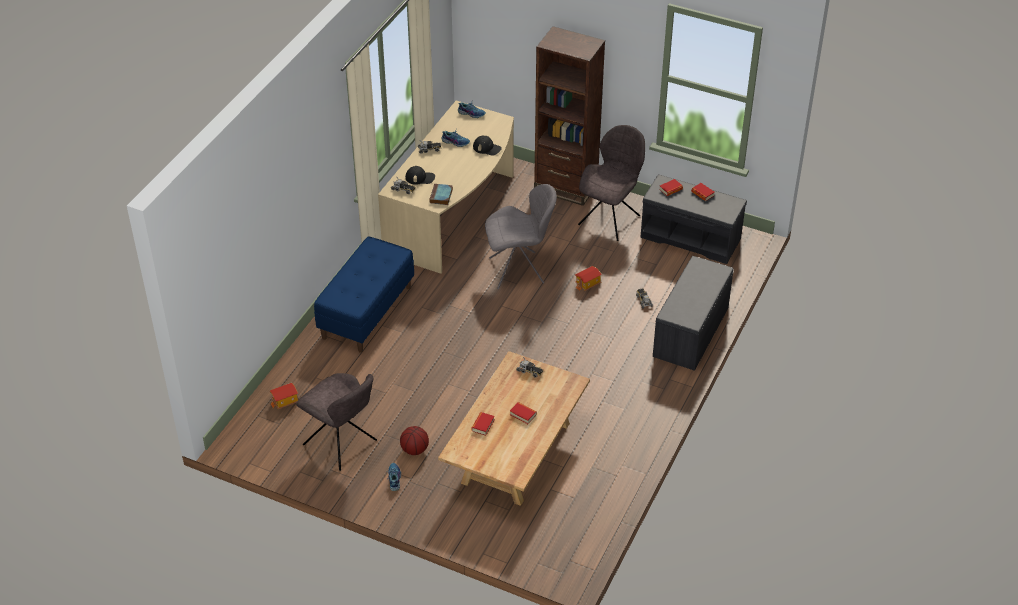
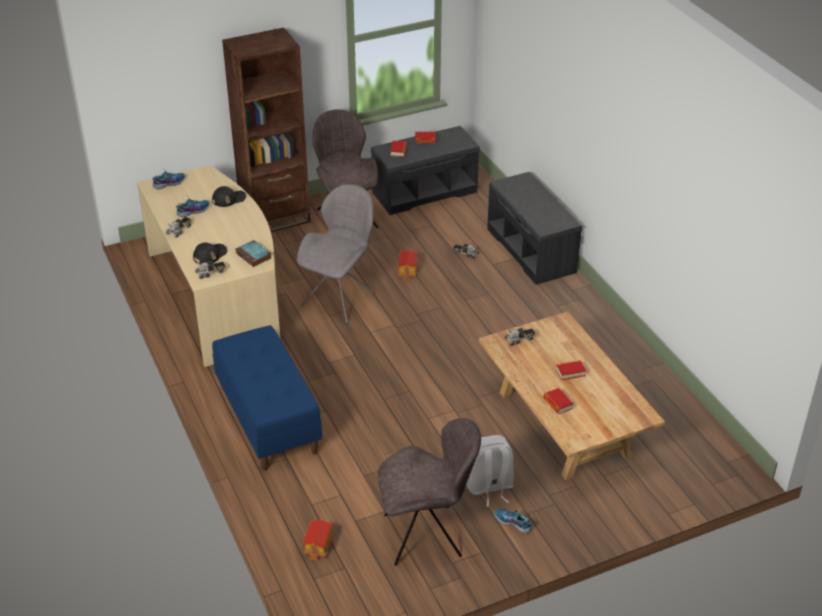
camera: 50 degrees left, 5 degrees down
basketball [400,426,429,455] -> white backpack [466,435,514,507]

